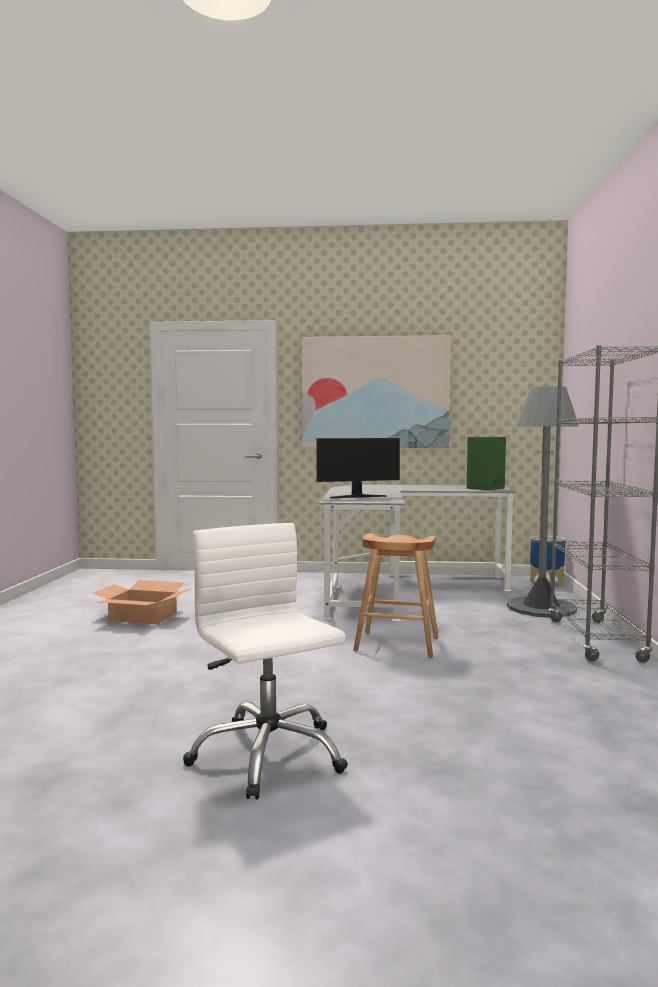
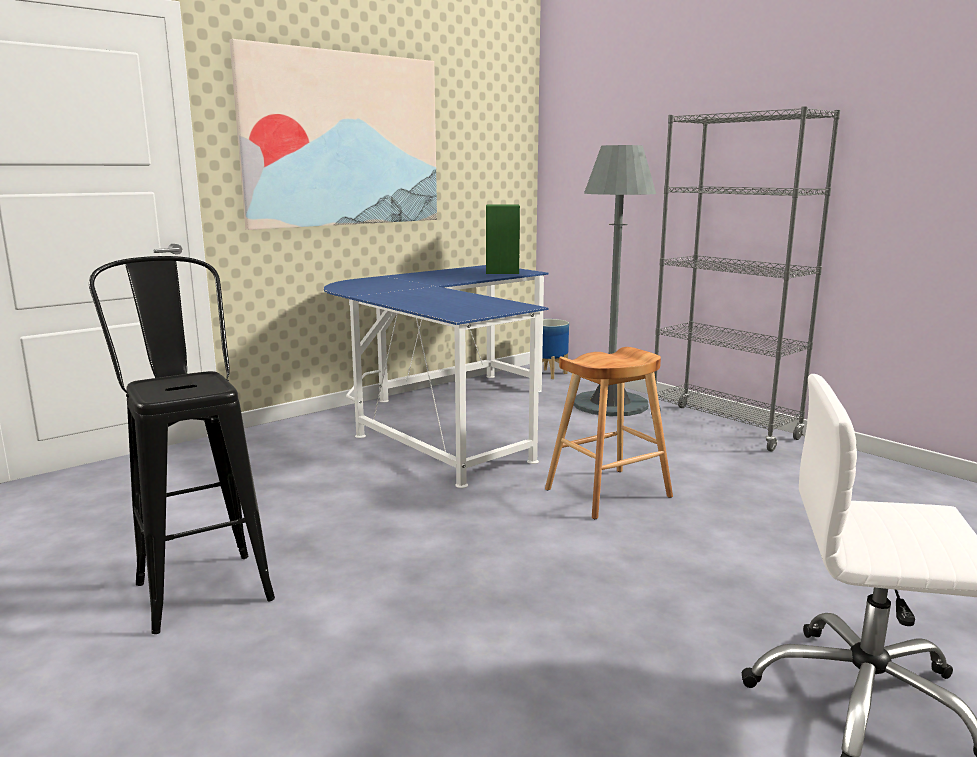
camera: 45 degrees left, 10 degrees up
cardboard box [93,580,190,624] -> black stool [89,256,275,634]
monitor [316,438,400,498] -> none
grey desk [319,485,516,621] -> blue desk [324,265,549,488]

